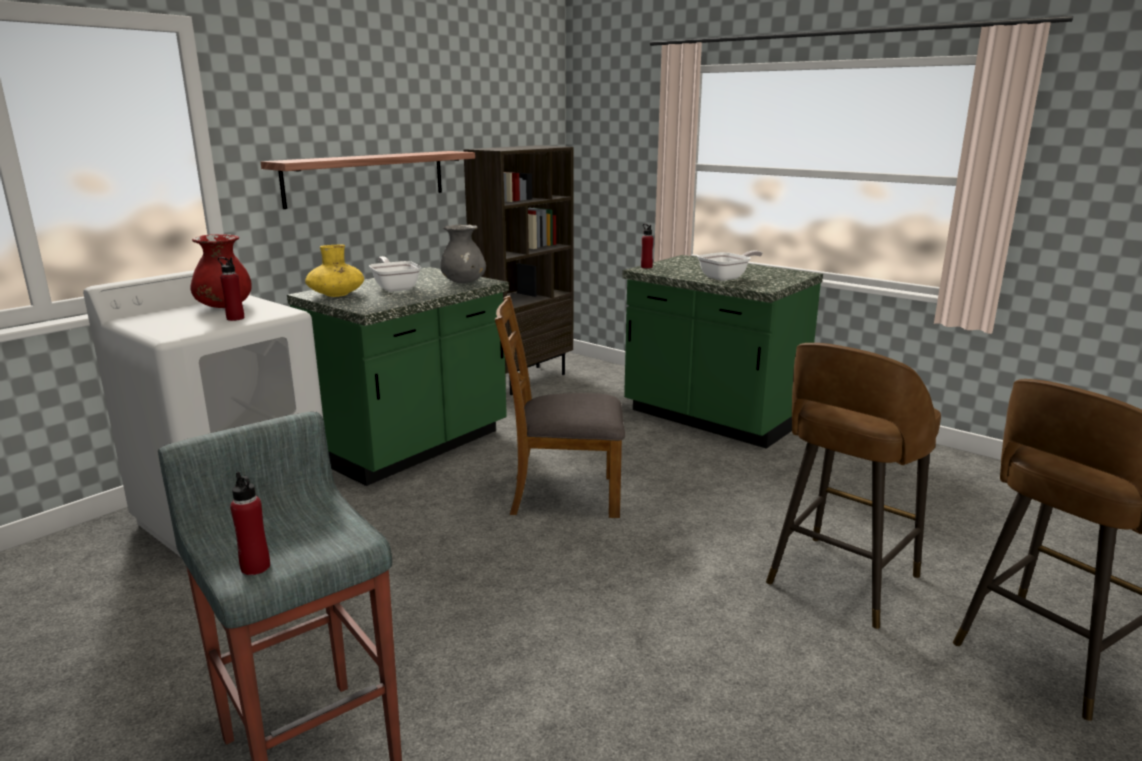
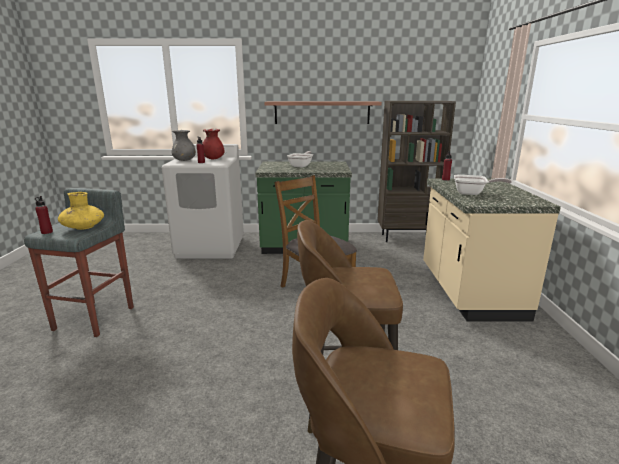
camera: 50 degrees right, 0 degrees up
yellow vase [305,245,364,297] -> yellow vase moved to [58,192,104,230]
grey vase [440,225,486,283] -> grey vase moved to [171,130,196,161]
green counter [622,255,823,449] -> beige counter [423,178,561,322]

